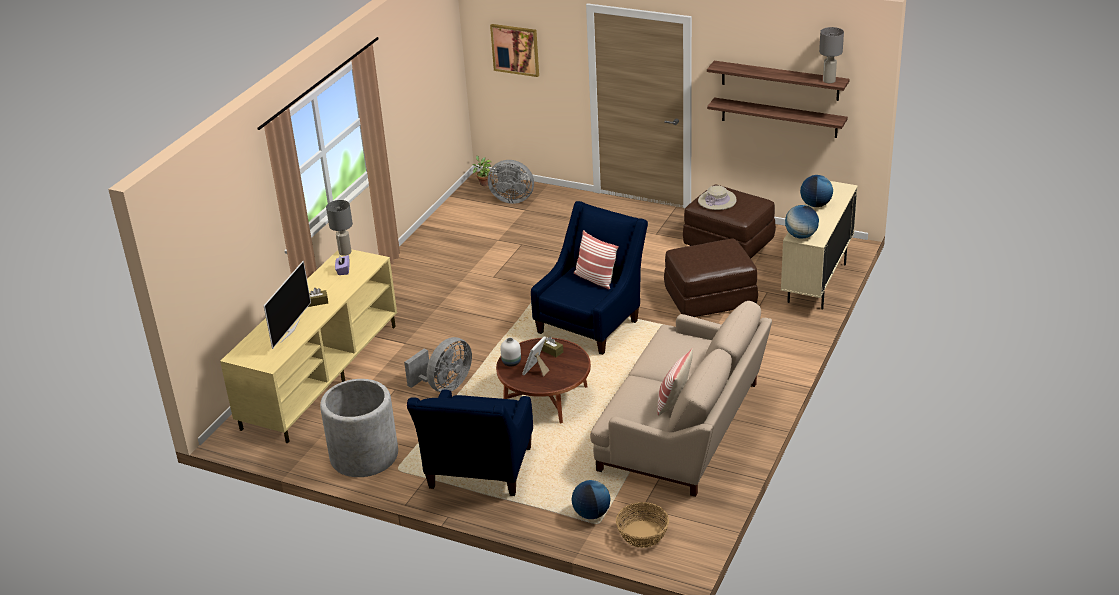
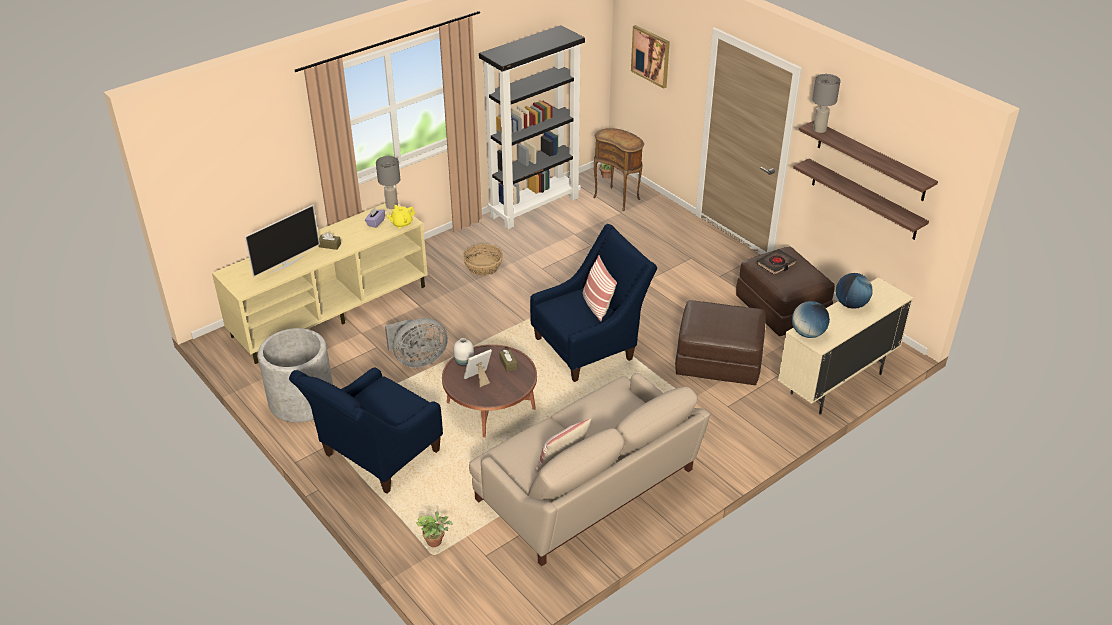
camera: 25 degrees right, 5 degrees up
grey fan [488,160,534,204] -> brown side table [593,128,644,211]
globe [572,480,611,519] -> potted plant [416,511,453,547]
basket [616,502,669,548] -> basket moved to [463,244,503,276]
beige hat [698,185,736,210] -> black book [756,249,797,275]
grey table lamp [819,27,844,83] -> grey table lamp moved to [812,74,841,133]
none -> yellow teapot [386,205,415,228]
none -> black bookcase [479,25,585,229]

